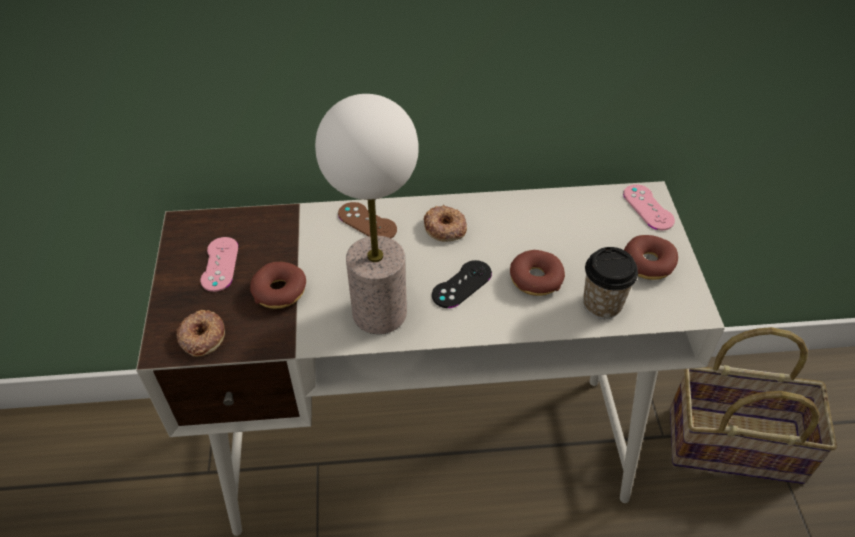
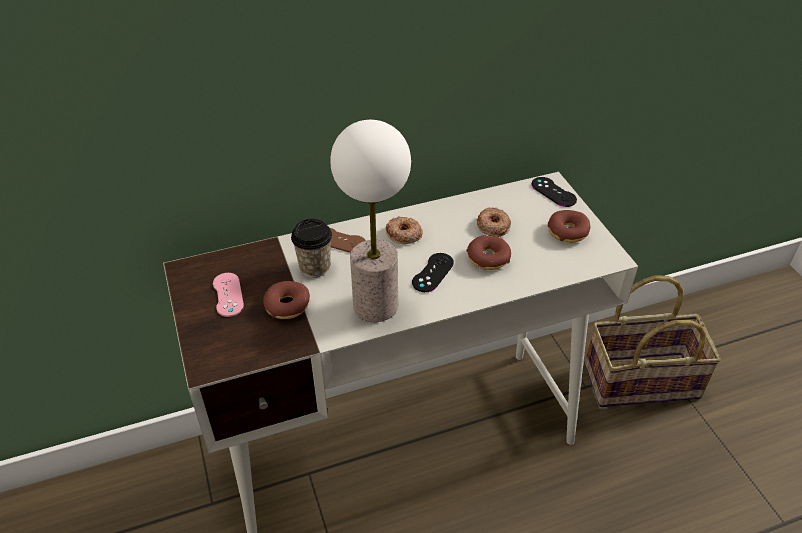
camera: 15 degrees left, 5 degrees down
donut [177,310,225,357] -> donut moved to [477,207,511,237]
cup [583,247,638,319] -> cup moved to [291,219,332,278]
pink game controller [623,184,675,230] -> black game controller [532,177,577,207]

